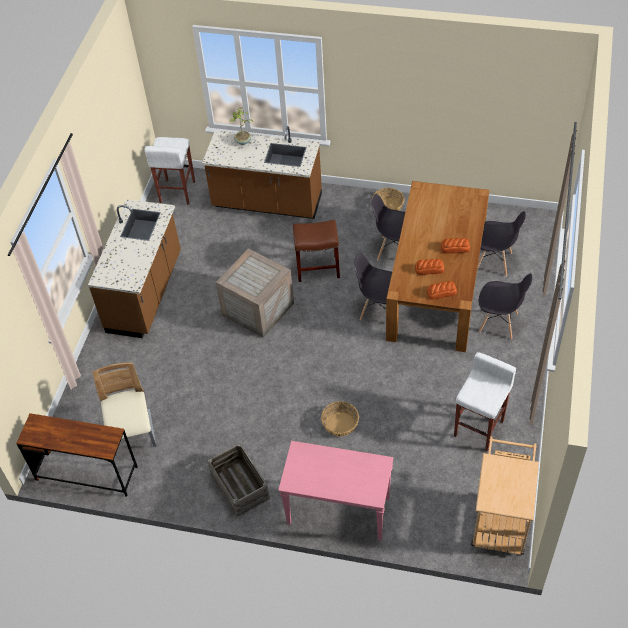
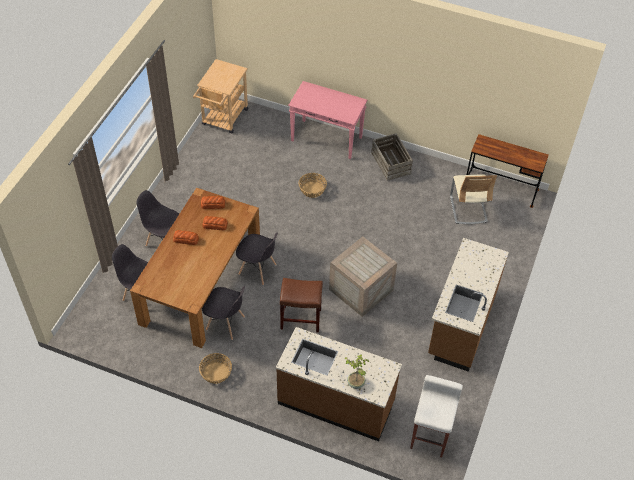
camera: 175 degrees left, 0 degrees up
white stool [454,352,516,451] -> none

